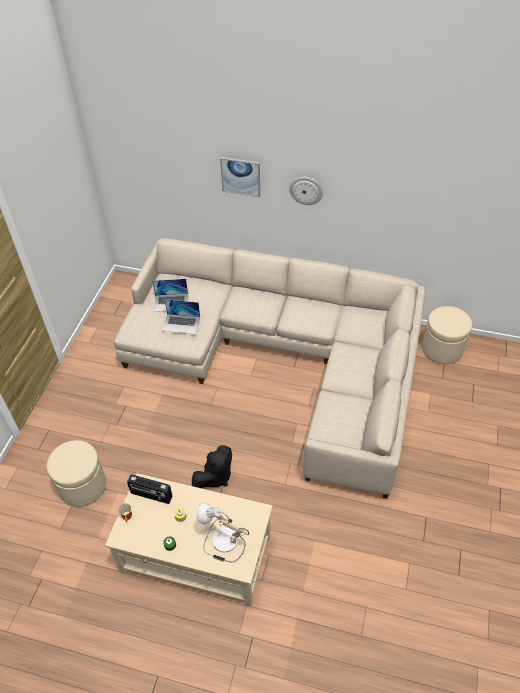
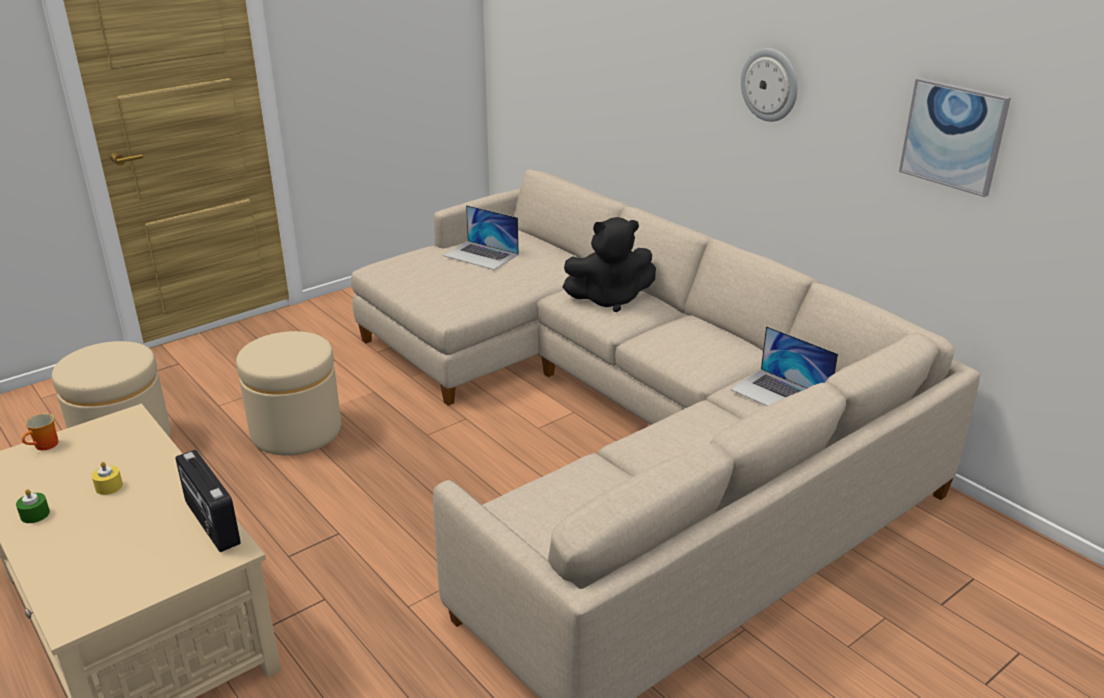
camera: 35 degrees right, 20 degrees down
radio [127,474,172,504] -> radio moved to [176,450,241,552]
laptop [162,299,200,334] -> laptop moved to [730,326,838,406]
black plush toy [192,445,232,488] -> black plush toy moved to [562,217,656,312]
table lamp [196,503,249,562] -> none
picture [220,157,260,197] -> picture moved to [899,78,1011,197]
beige ottoman [422,306,472,364] -> beige ottoman moved to [236,331,341,456]

